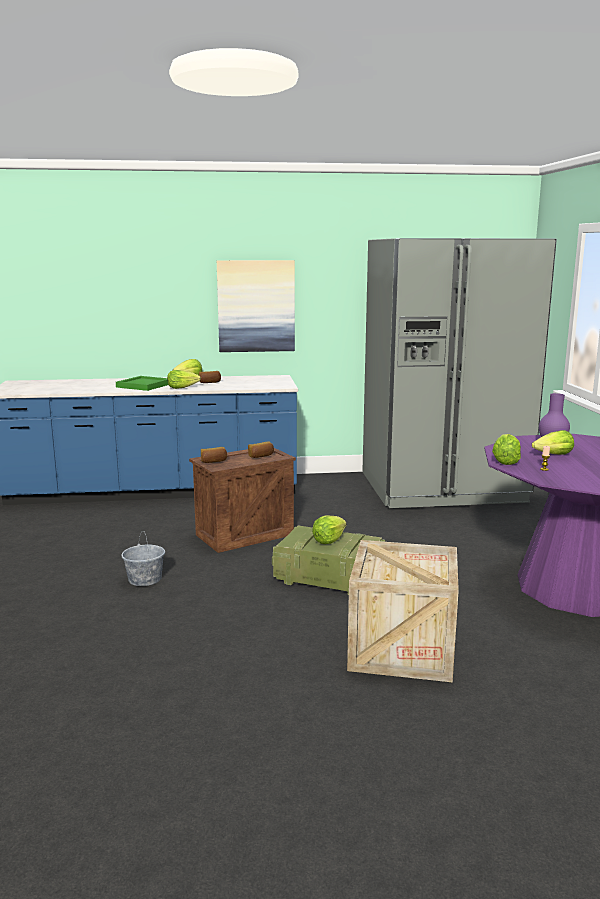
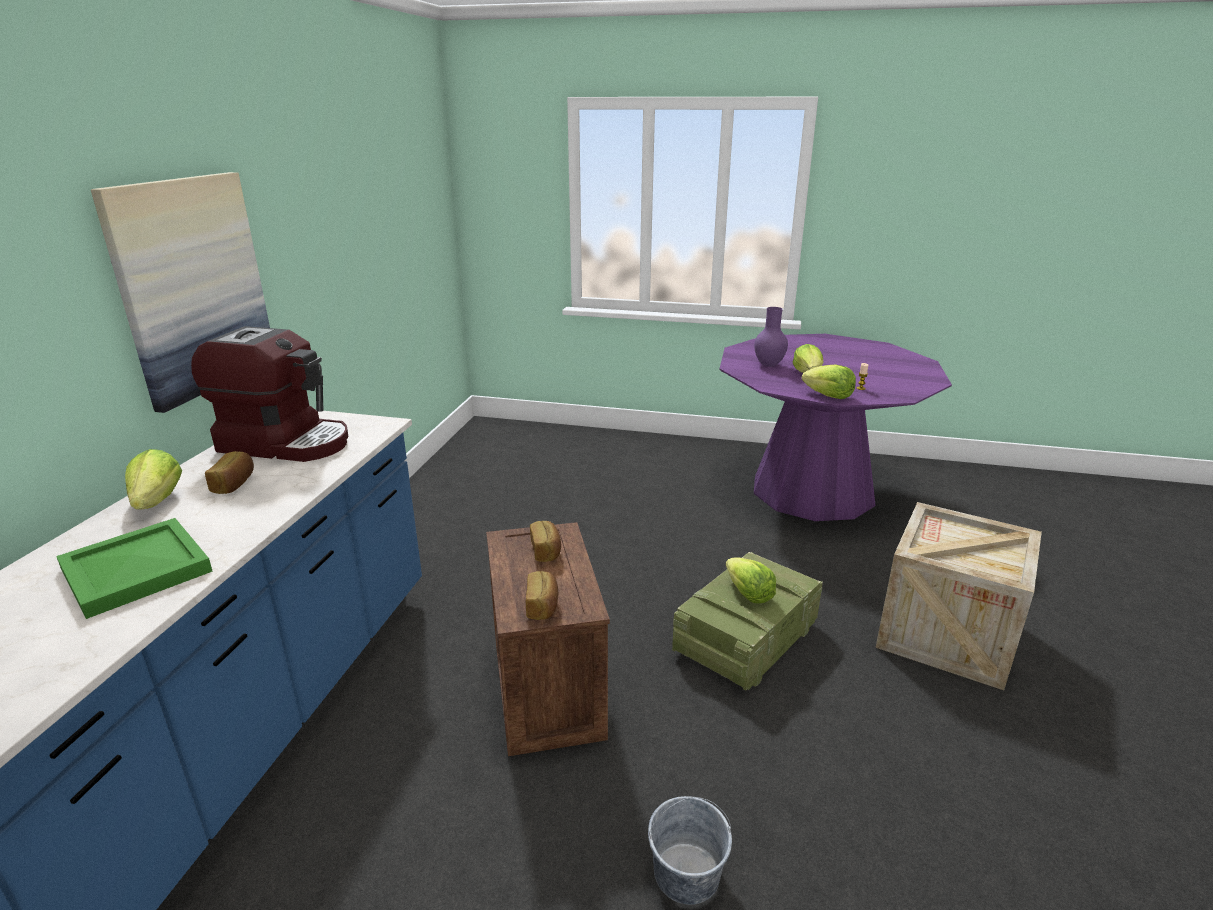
camera: 70 degrees left, 10 degrees up
lettuce [167,370,201,389] -> none
grey fridge [362,238,557,508] -> none
none -> coffee machine [191,326,348,462]

